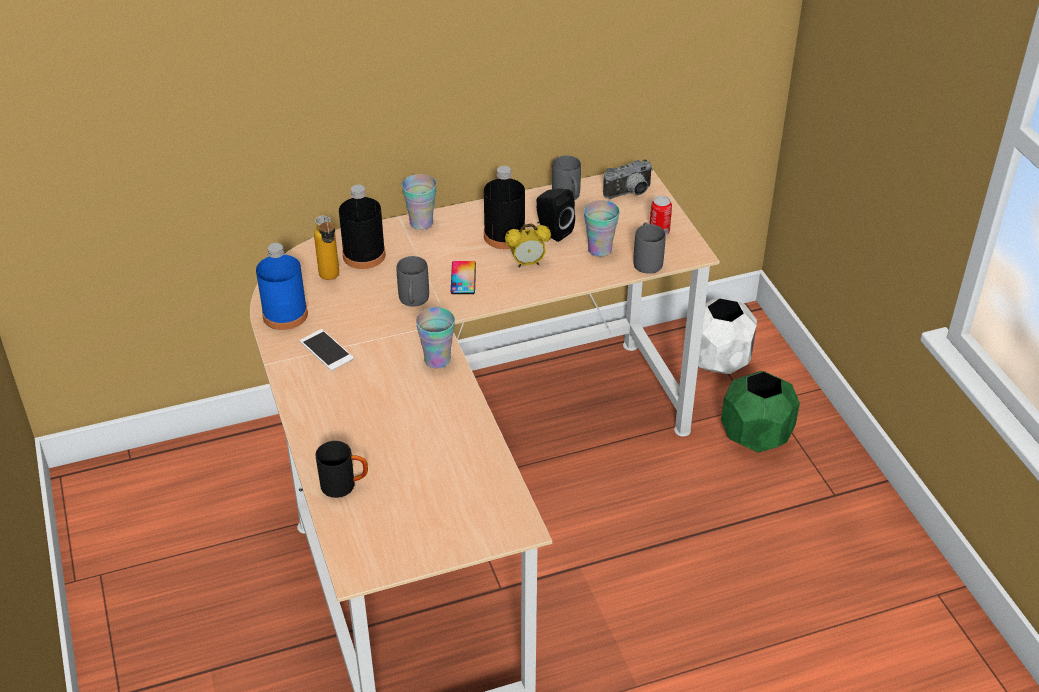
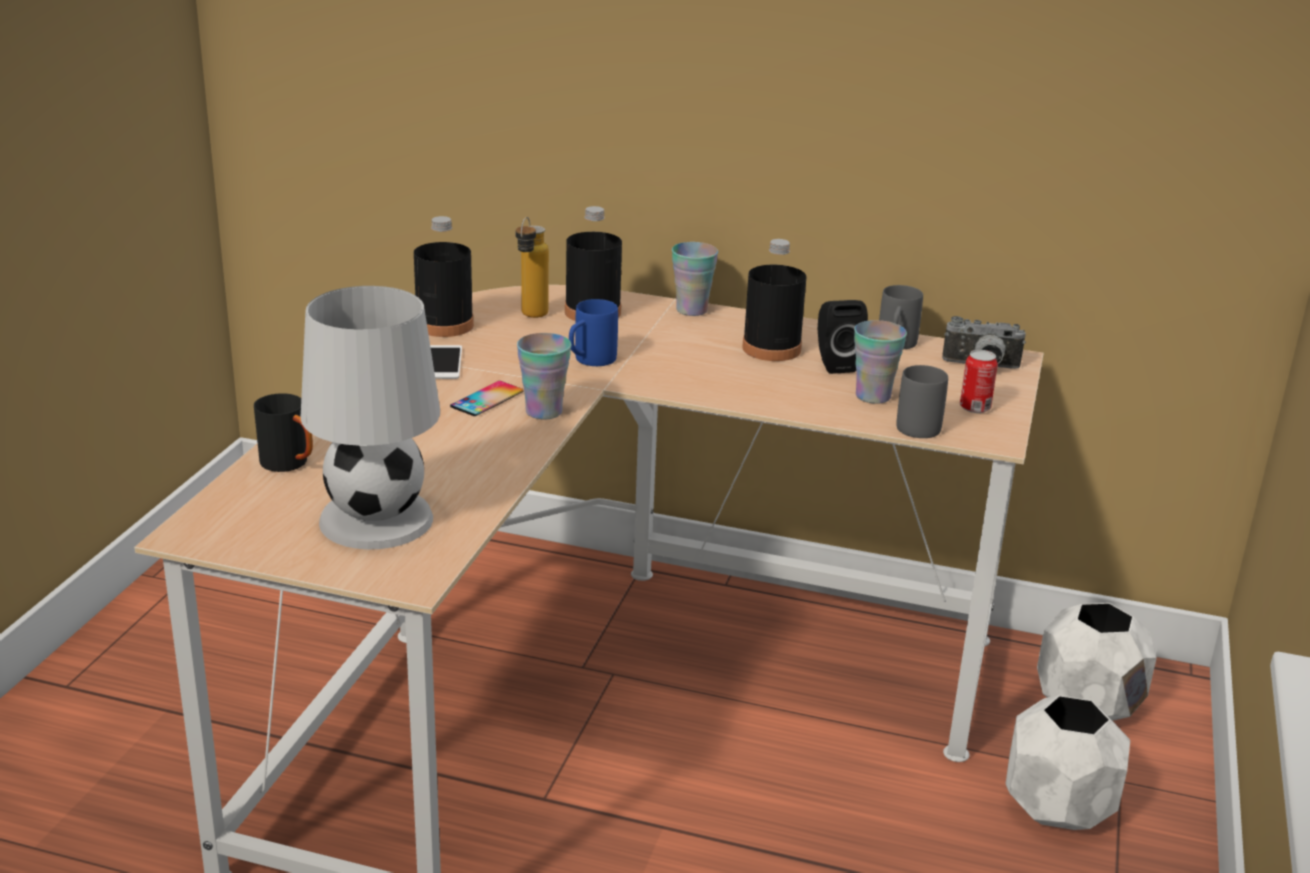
camera: 35 degrees right, 15 degrees down
blue bottle [256,243,308,330] -> black bottle [414,216,474,337]
grey mug [397,256,429,307] -> blue mug [569,299,618,366]
phone [451,261,476,294] -> phone moved to [450,381,524,416]
alarm clock [505,223,551,268] -> none
green planter [721,371,800,452] -> white planter [1006,695,1130,830]
none -> white table lamp [301,286,440,549]

